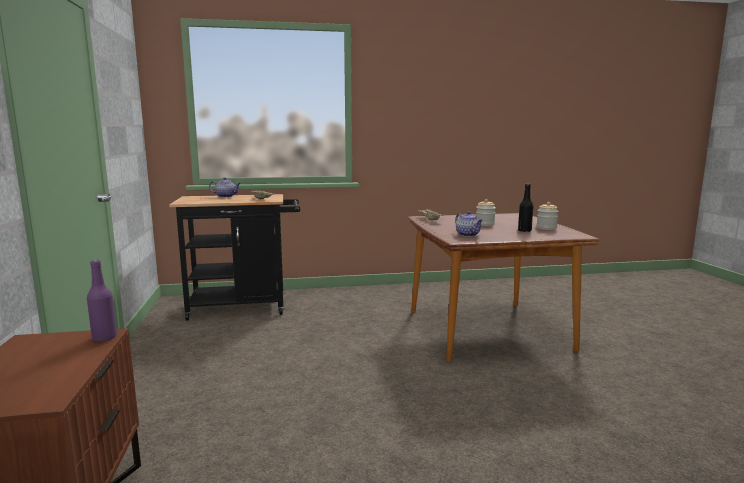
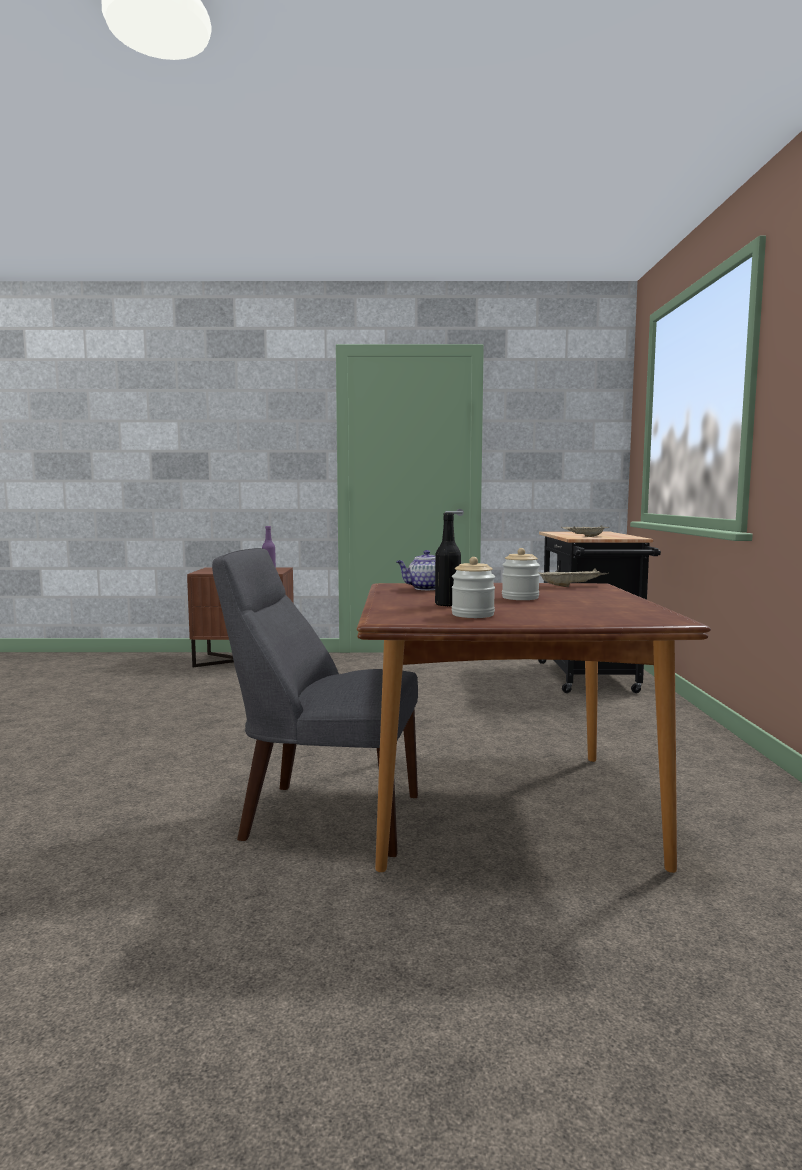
camera: 100 degrees right, 5 degrees down
teapot [209,177,241,197] -> none
none -> grey chair [212,548,418,857]

